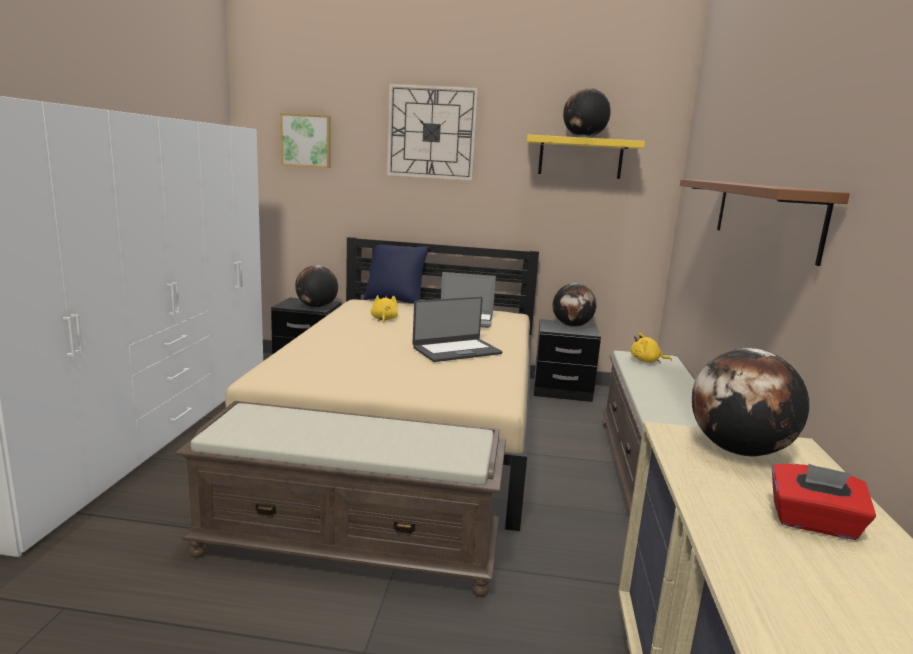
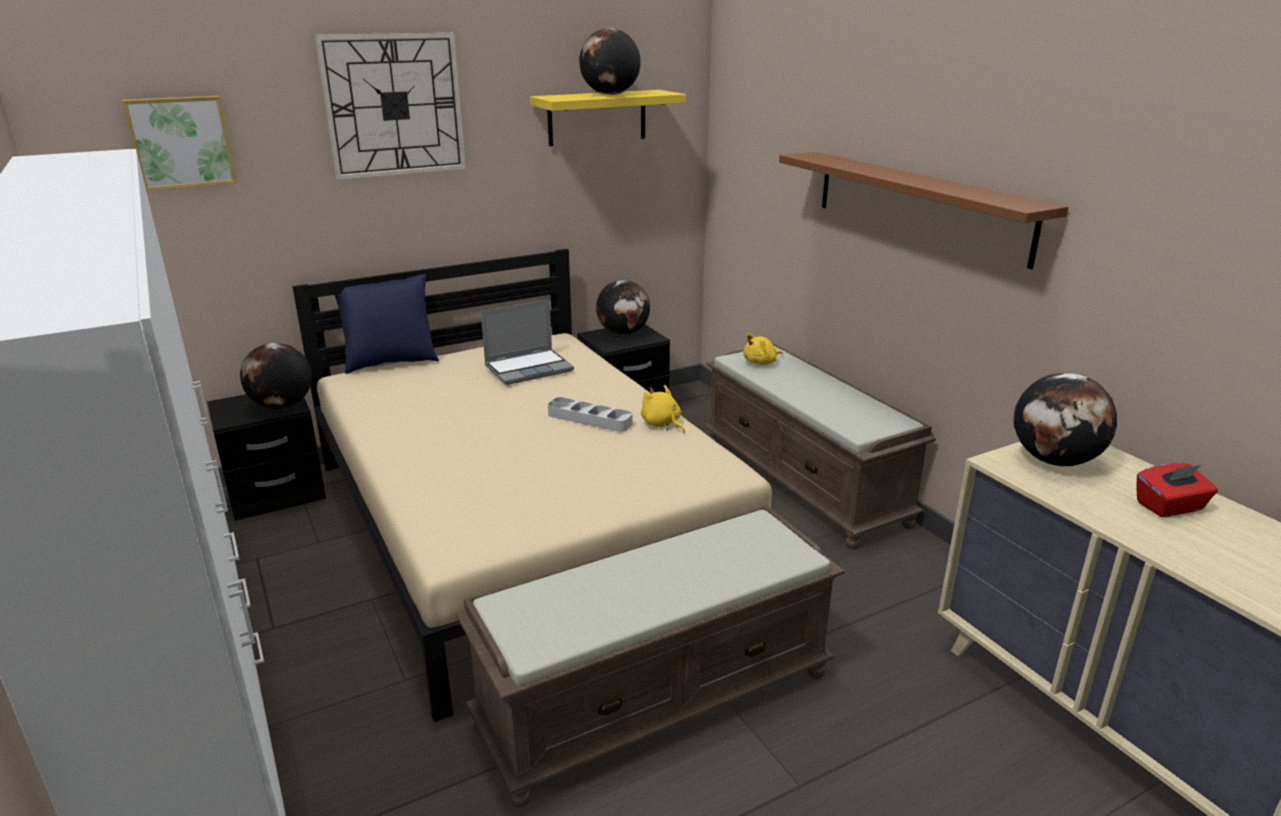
camera: 35 degrees left, 10 degrees up
yellow plush toy [371,295,398,323] -> yellow plush toy moved to [641,385,685,433]
laptop [412,297,502,362] -> grey tray [548,397,633,432]

